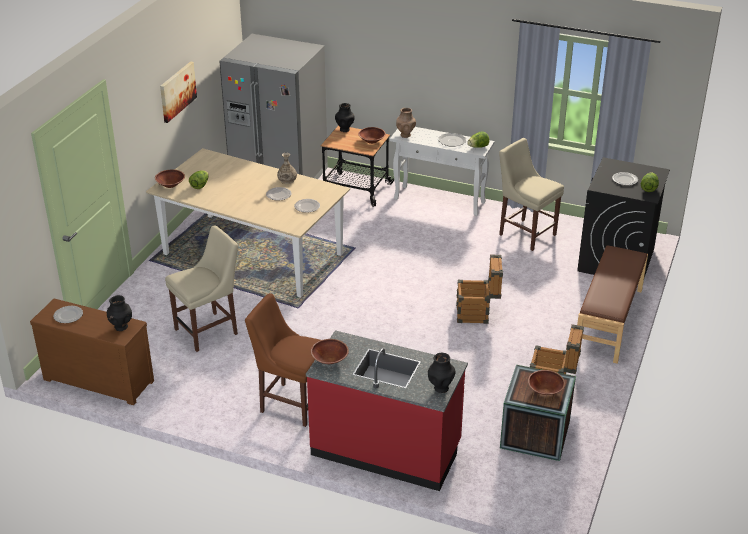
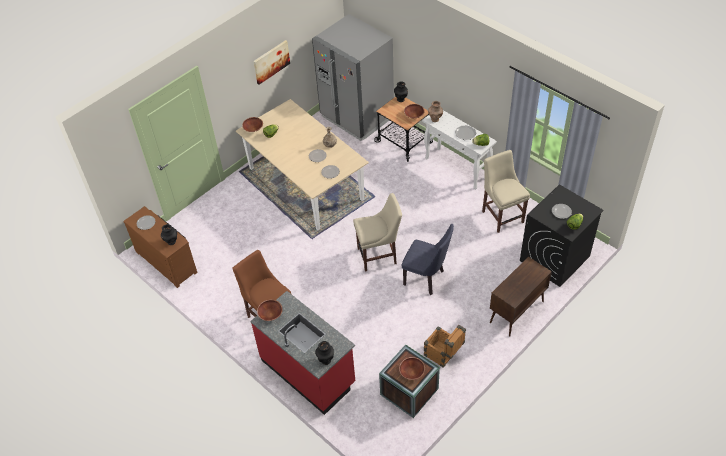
camera: 25 degrees right, 15 degrees up
beige chair [165,225,238,352] -> beige chair moved to [353,193,402,272]
crate [456,255,503,324] -> blue chair [401,224,454,295]
brown bench [577,245,648,364] -> brown cabinet [490,257,552,337]

